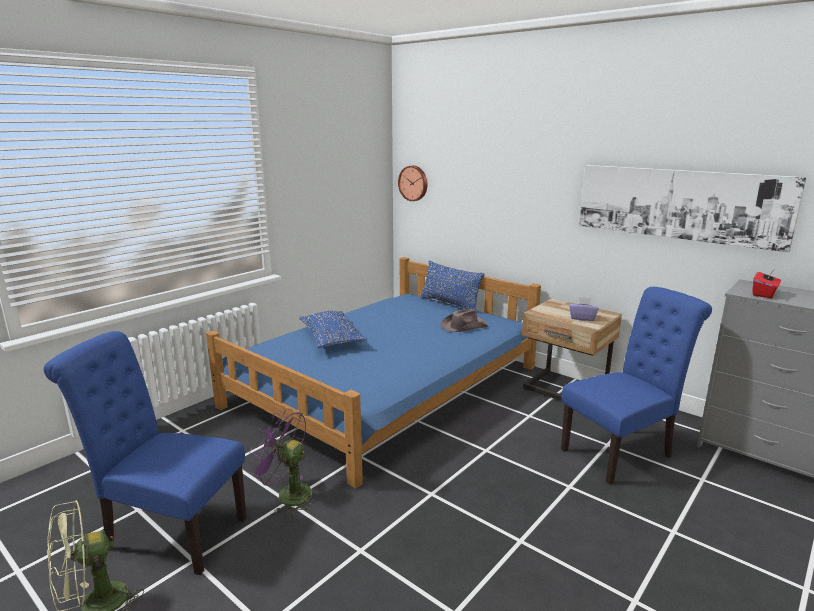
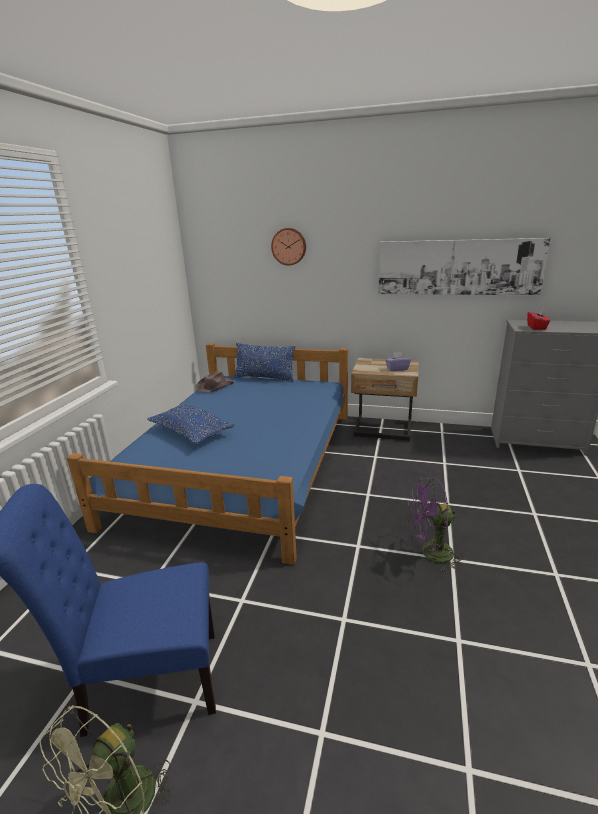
camera: 25 degrees left, 5 degrees up
purple fan [249,408,314,515] -> purple fan moved to [407,478,465,572]
wall clock [398,166,427,201] -> wall clock moved to [271,228,306,266]
brown hat [441,308,488,332] -> brown hat moved to [195,371,234,392]
blue chair [561,287,712,484] -> none

